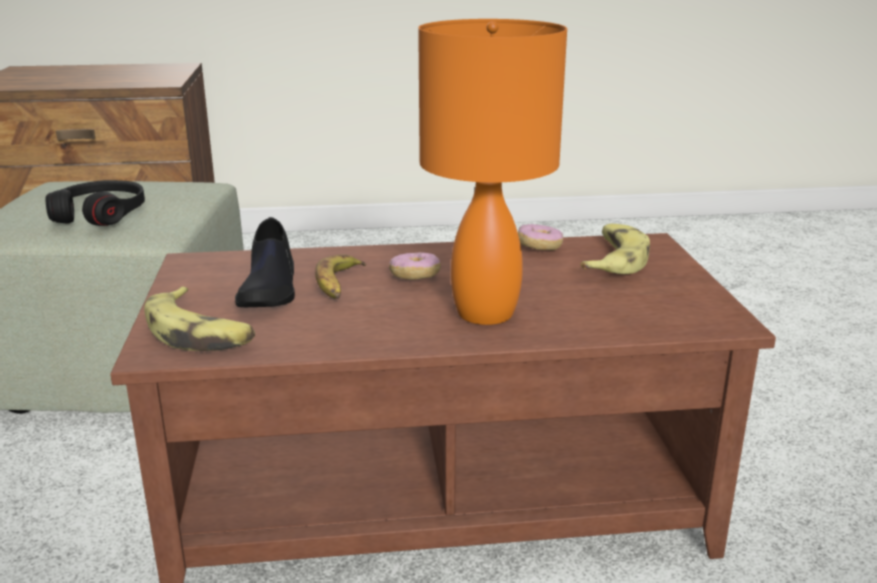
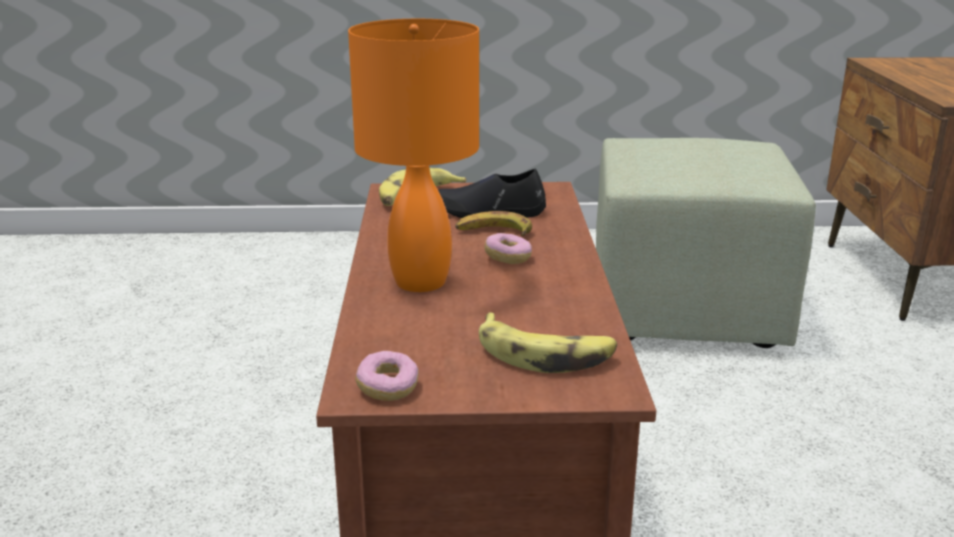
camera: 95 degrees right, 0 degrees up
black headphones [45,180,145,226] -> none
donut [518,224,563,250] -> donut moved to [355,351,419,401]

